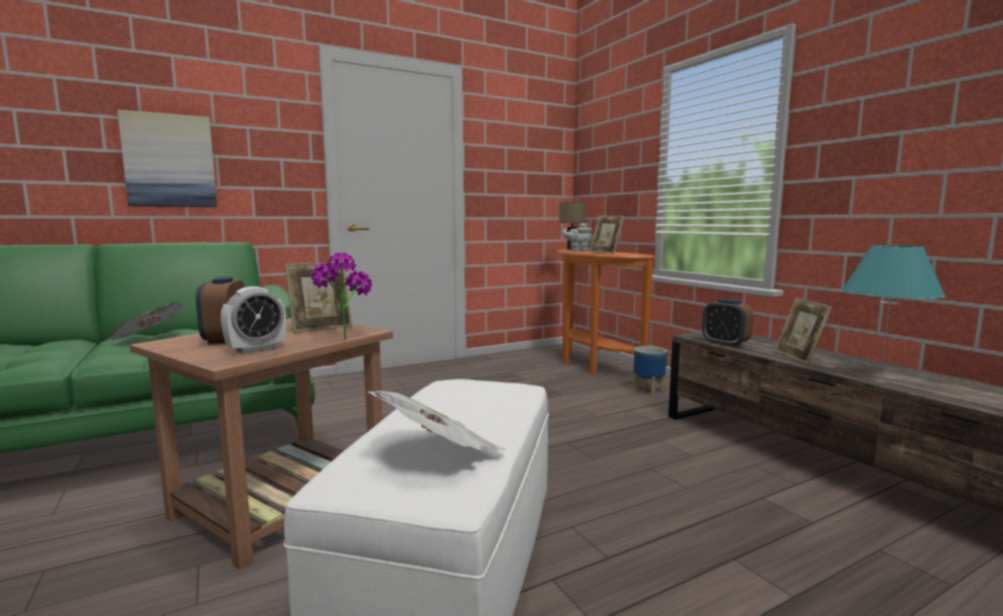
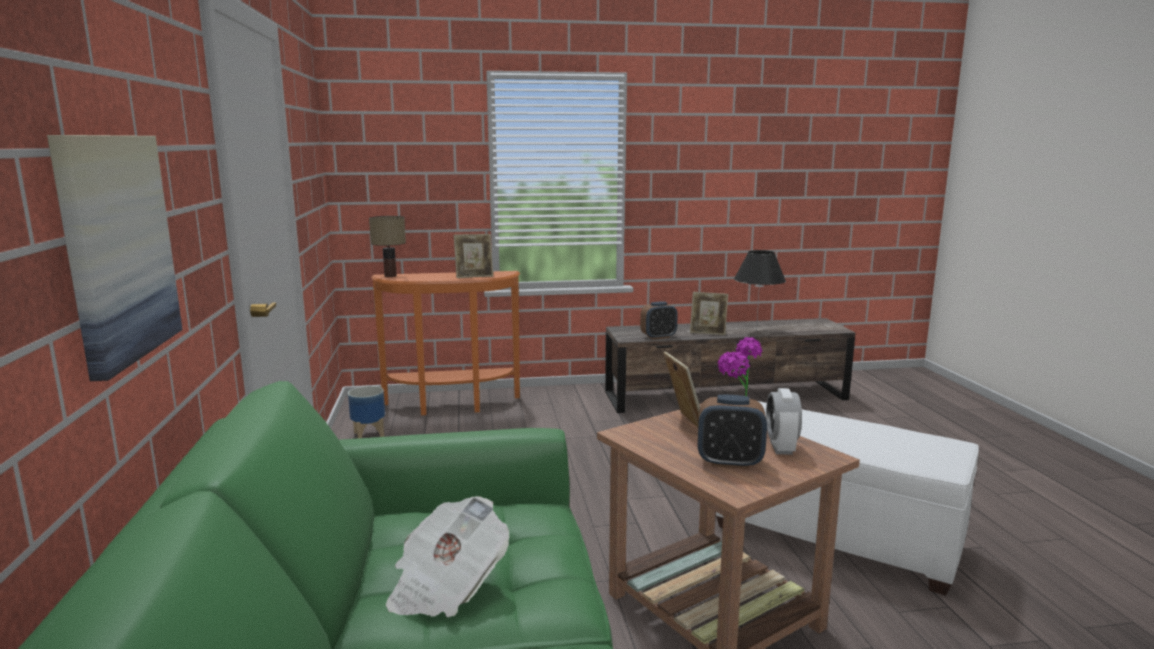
camera: 70 degrees left, 5 degrees up
alarm clock [221,286,286,354] -> alarm clock turned 150 degrees counterclockwise [766,388,802,455]
newspaper [367,391,506,451] -> none
grey teapot [563,223,593,251] -> none
planter [633,346,667,396] -> planter moved to [348,386,385,438]
turquoise table lamp [842,245,946,376] -> black table lamp [734,250,786,330]

